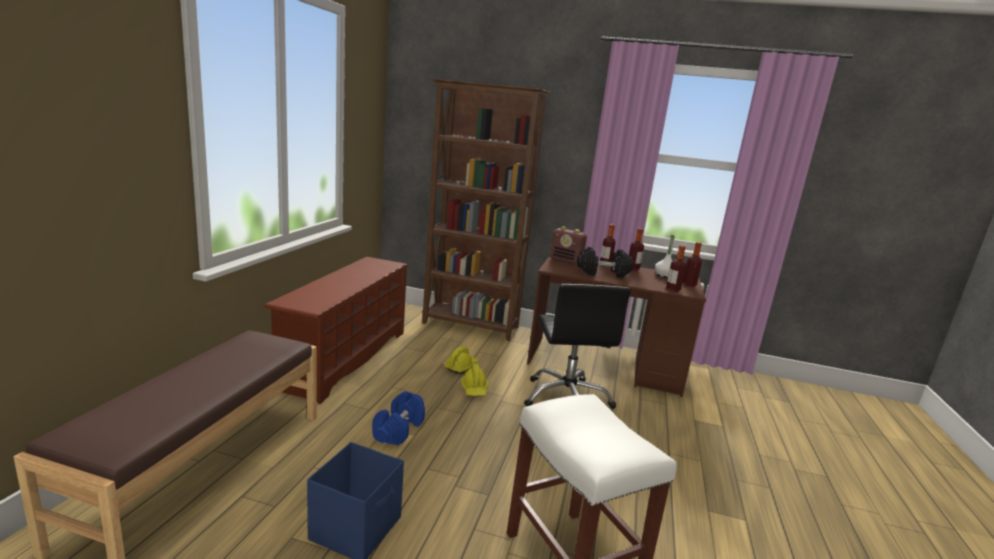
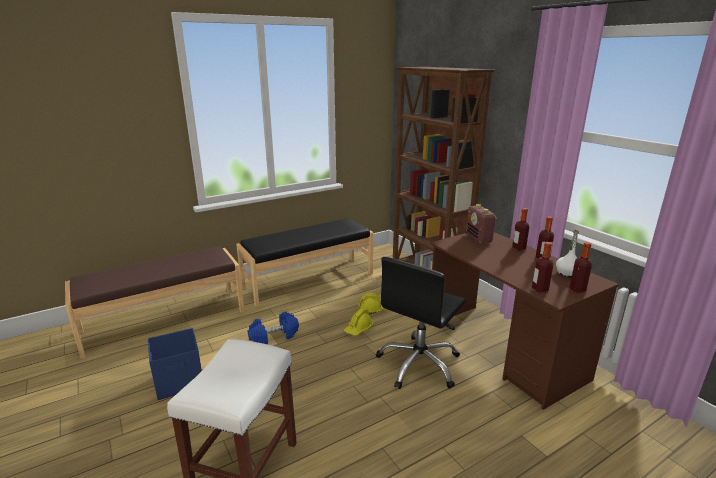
camera: 45 degrees right, 5 degrees up
brown shoe rack [264,257,409,404] -> black bench [236,218,373,307]
black dumbbell [577,247,633,278] -> none

